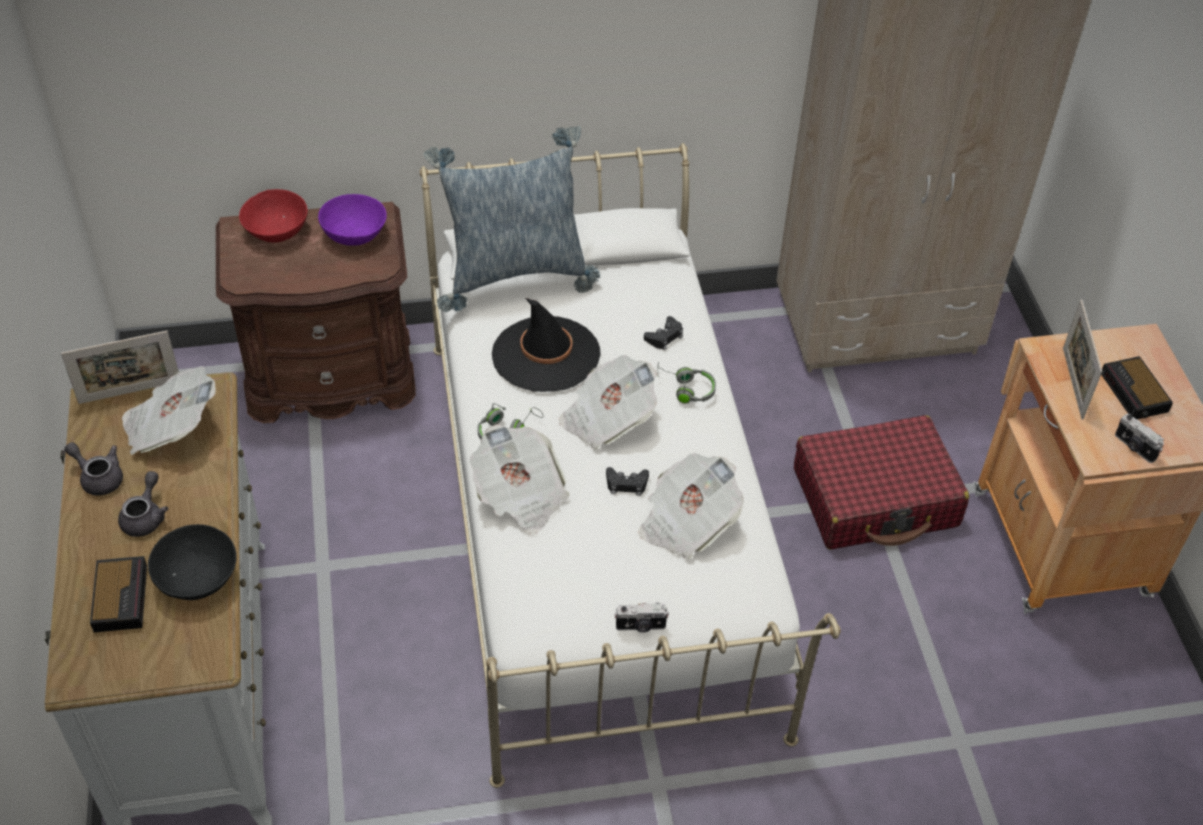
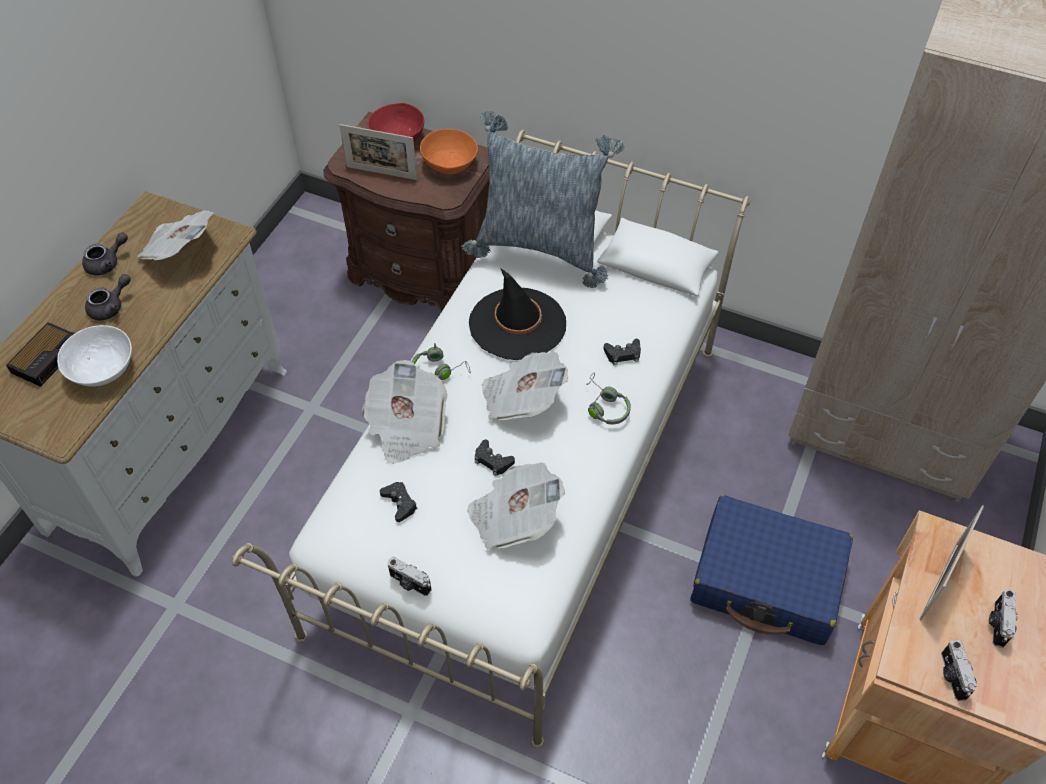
camera: 35 degrees right, 5 degrees up
picture frame [61,331,179,404] -> picture frame moved to [339,124,417,180]
grey teapot [65,442,123,496] -> grey teapot turned 75 degrees clockwise [82,232,128,276]
black bowl [148,524,237,600] -> white bowl [57,325,132,387]
purple bowl [318,194,387,246] -> orange bowl [420,129,478,174]
red suitcase [794,415,969,549] -> blue suitcase [691,495,853,645]
alarm clock [1101,356,1173,419] -> camera [989,589,1018,648]
none -> black game controller [380,482,417,522]

